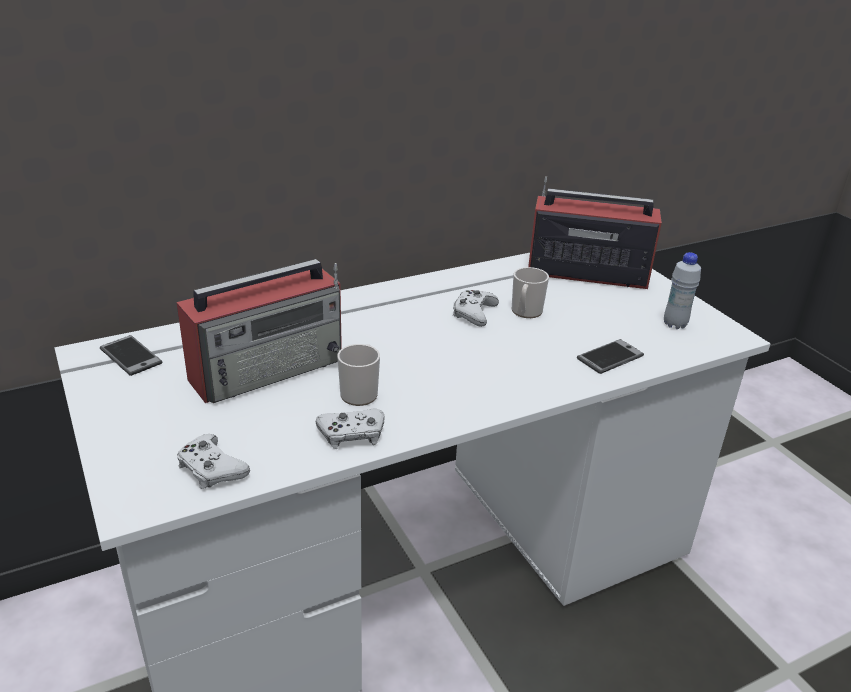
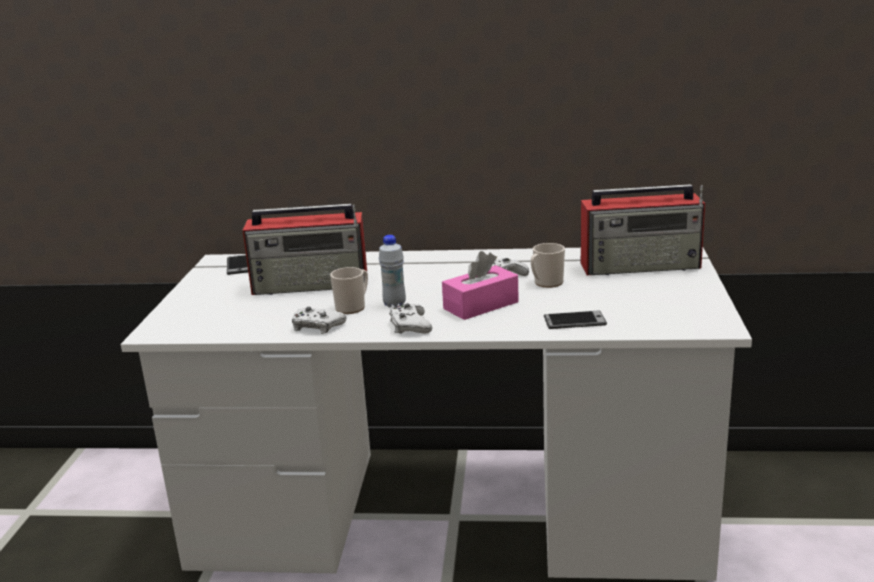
camera: 35 degrees right, 10 degrees down
white game controller [177,434,250,489] -> white game controller moved to [389,303,432,334]
radio [528,176,662,289] -> radio turned 135 degrees clockwise [581,184,705,275]
white bottle [664,252,701,329] -> white bottle moved to [379,235,406,307]
none -> pink tissue box [442,251,519,320]

